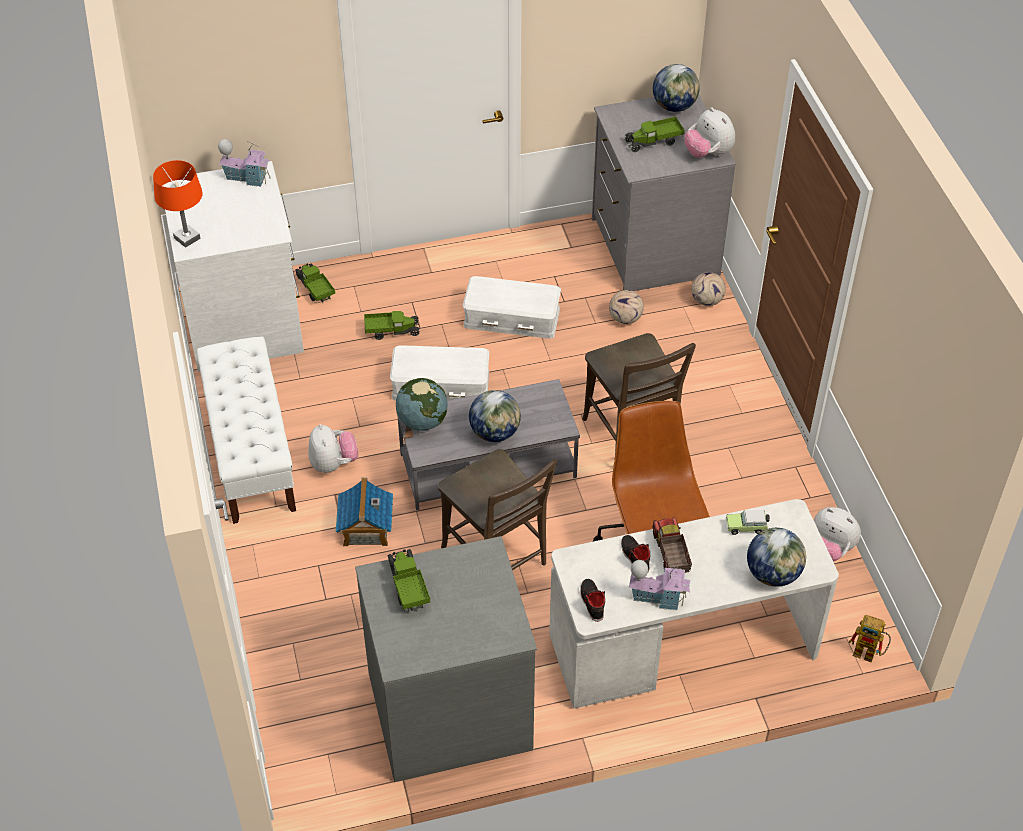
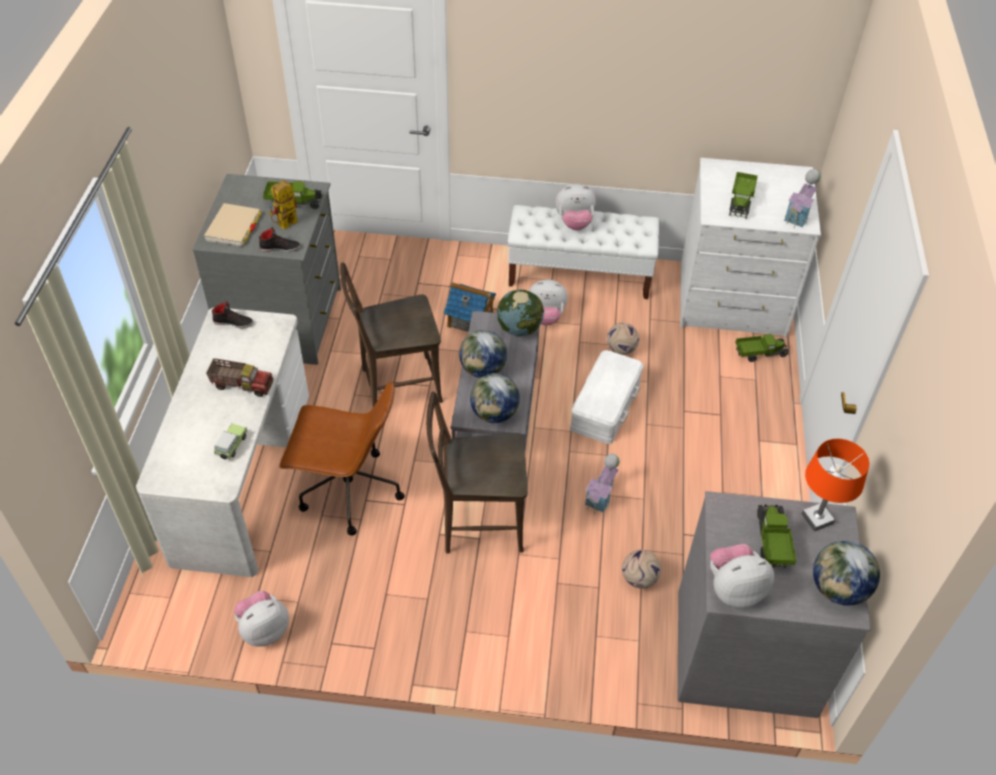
camera: 110 degrees right, 0 degrees up
orange table lamp [153,160,203,248] -> orange table lamp moved to [802,439,869,531]
toy truck [364,310,420,340] -> toy truck moved to [729,172,758,219]
white storage box [463,276,561,339] -> none
black shoe [621,535,650,572] -> black shoe moved to [259,227,300,252]
toy house [629,560,691,611] -> toy house moved to [585,454,620,515]
football [691,272,726,306] -> football moved to [607,323,639,355]
globe [747,528,806,587] -> globe moved to [470,373,520,423]
toy robot [849,615,891,662] -> toy robot moved to [269,180,298,229]
none -> beige book [204,203,261,246]
none -> plush toy [555,184,596,230]

